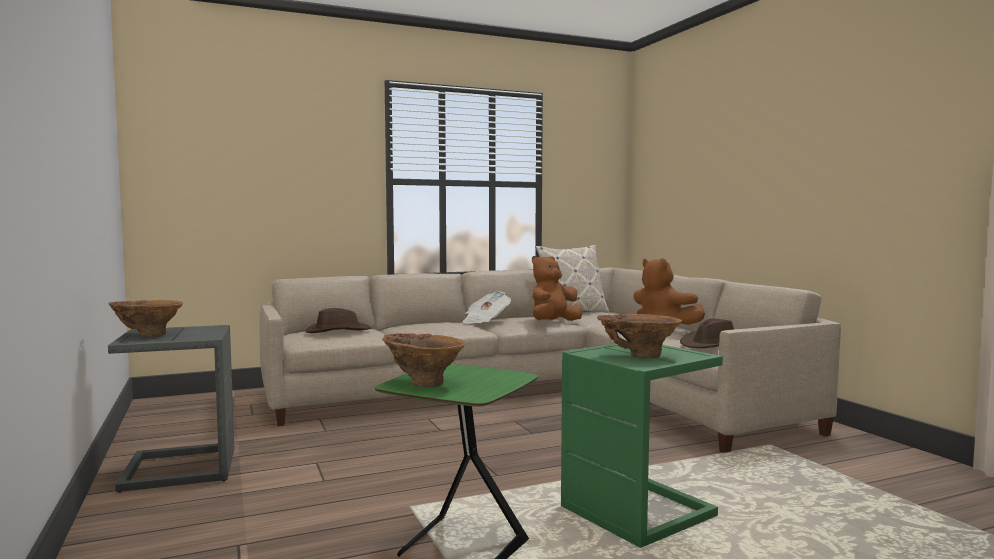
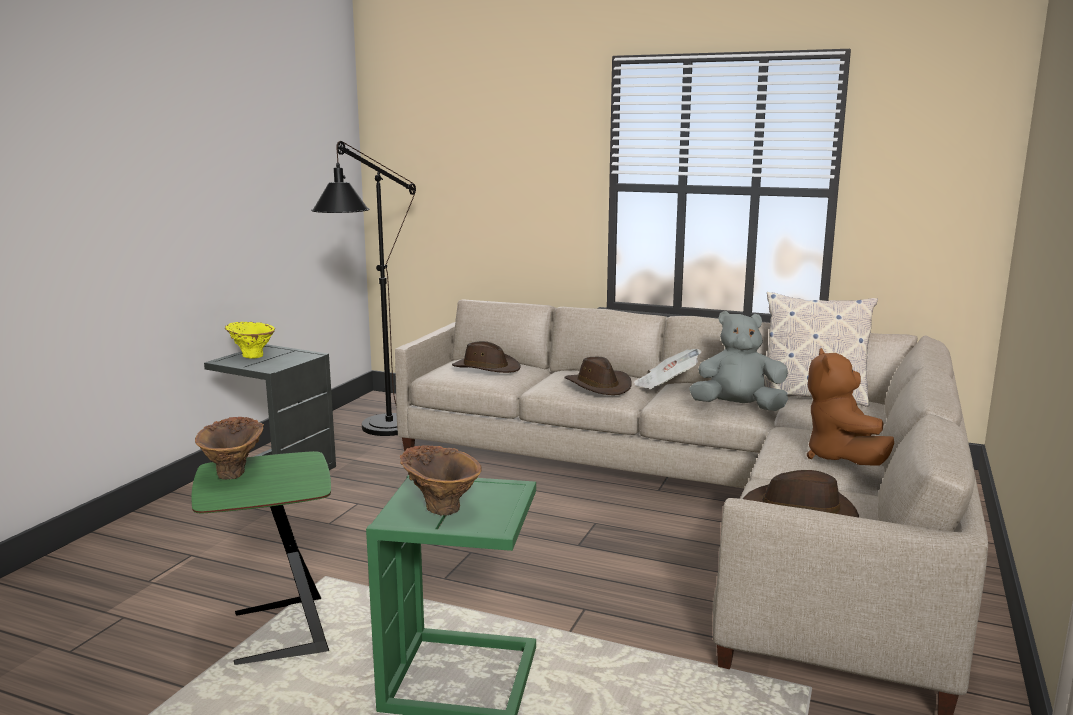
camera: 45 degrees right, 10 degrees up
brown vase [108,300,183,337] -> yellow vase [225,322,275,359]
brown plush toy [532,256,582,321] -> grey plush toy [689,311,788,411]
none -> black floor lamp [311,141,416,436]
none -> brown hat [564,357,632,395]

